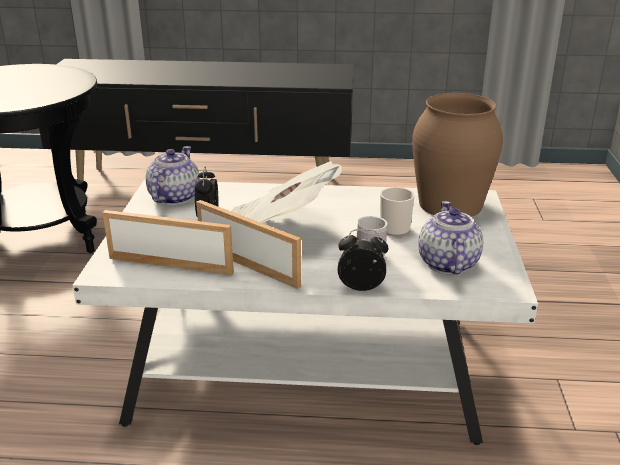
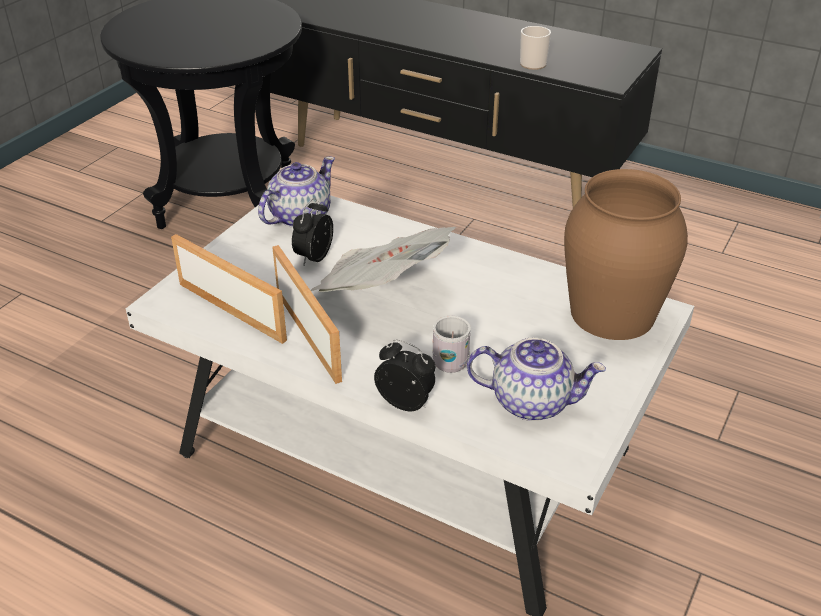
camera: 25 degrees right, 10 degrees up
mug [380,187,414,236] -> mug moved to [520,26,551,70]
teapot [419,201,483,274] -> teapot turned 75 degrees clockwise [467,338,606,421]

